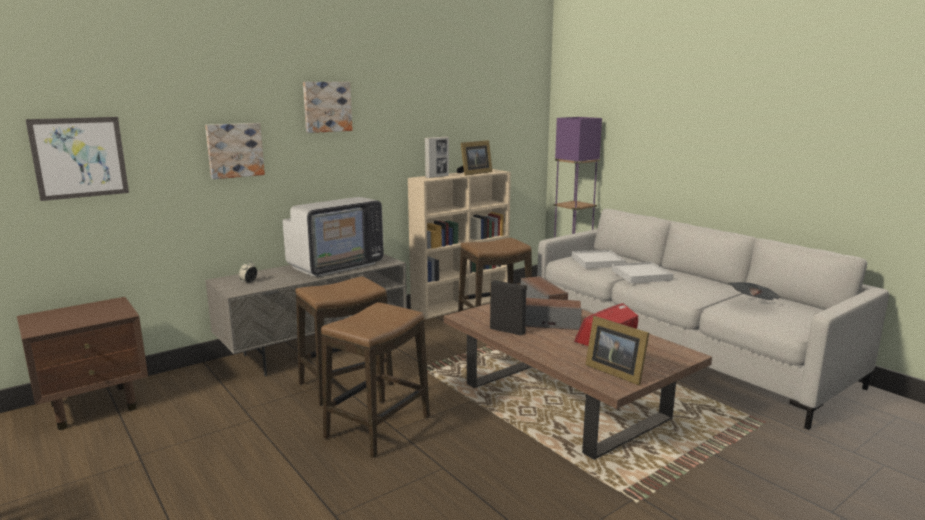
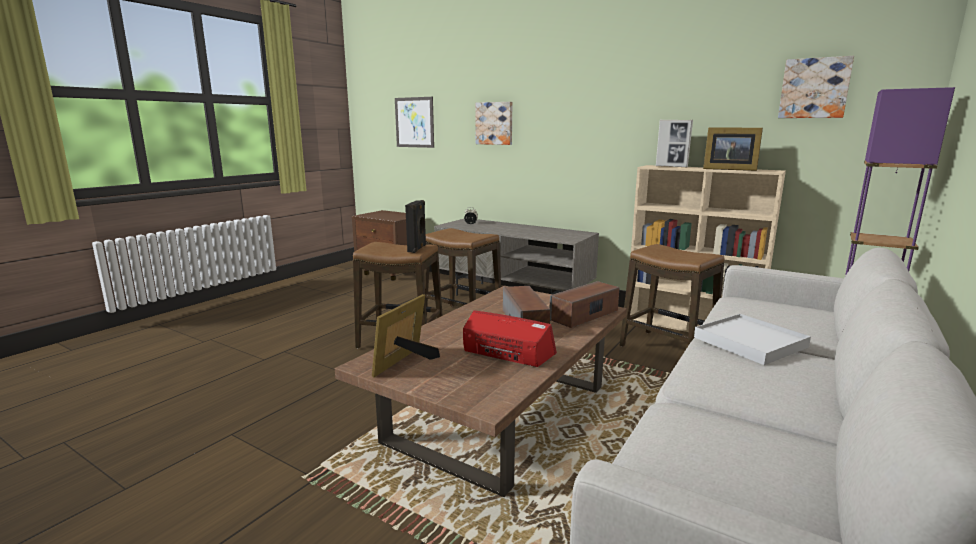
camera: 70 degrees right, 0 degrees up
television [283,197,384,277] -> none
picture [303,82,352,133] -> picture moved to [778,56,854,118]
black speaker [490,280,527,336] -> black speaker moved to [405,200,426,253]
white tray [572,250,626,268] -> none
newspaper [728,282,781,300] -> none

